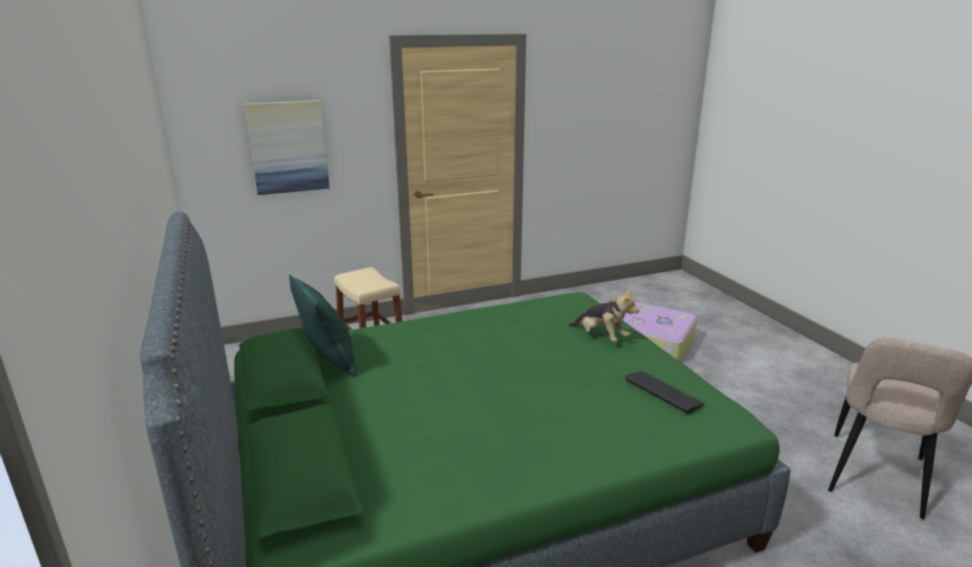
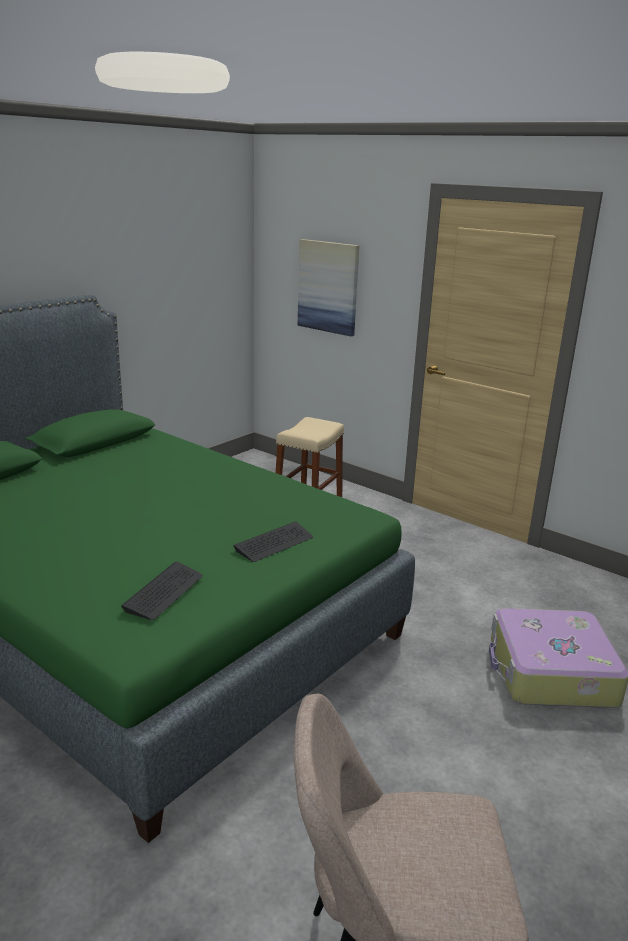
camera: 60 degrees right, 0 degrees up
green pillow [289,275,357,377] -> none
plush toy [569,288,639,342] -> keyboard [233,521,313,562]

